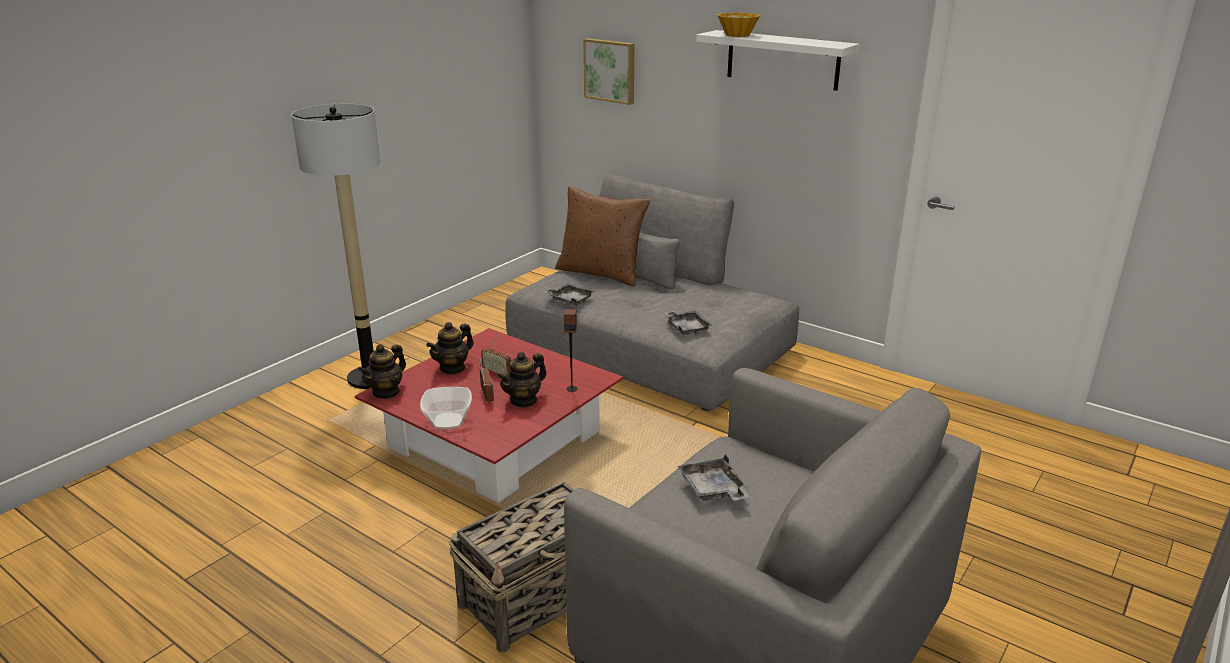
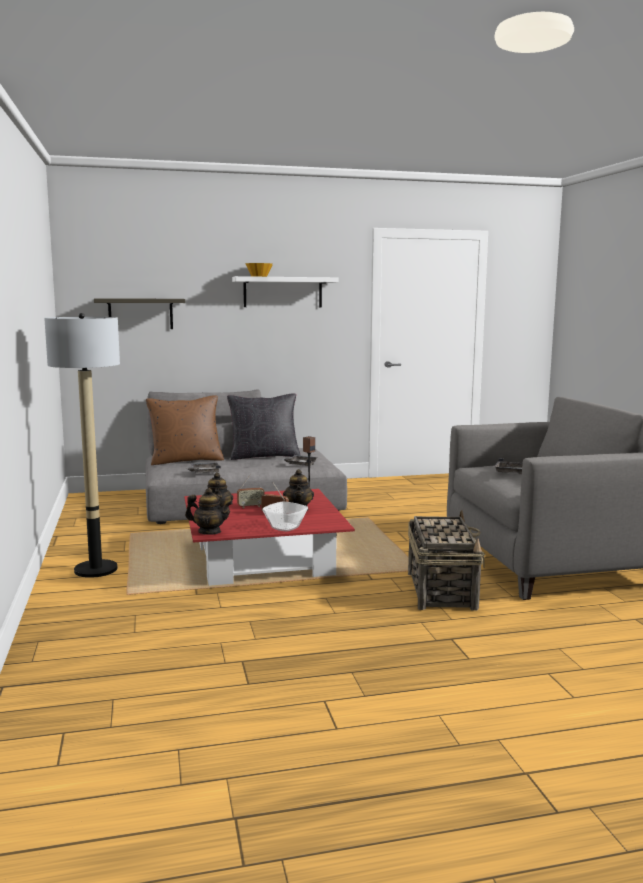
camera: 50 degrees left, 15 degrees down
teapot [359,344,406,399] -> teapot turned 60 degrees counterclockwise [185,488,233,535]
picture [583,38,634,105] -> shelf [94,298,185,329]
none -> black pillow [227,394,301,460]

